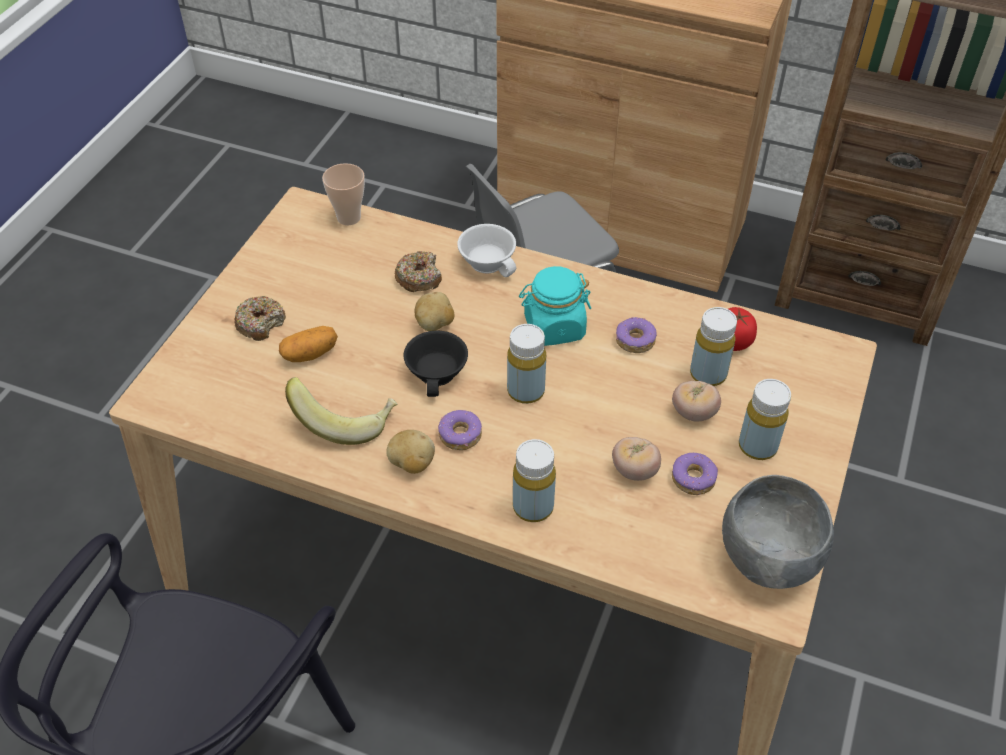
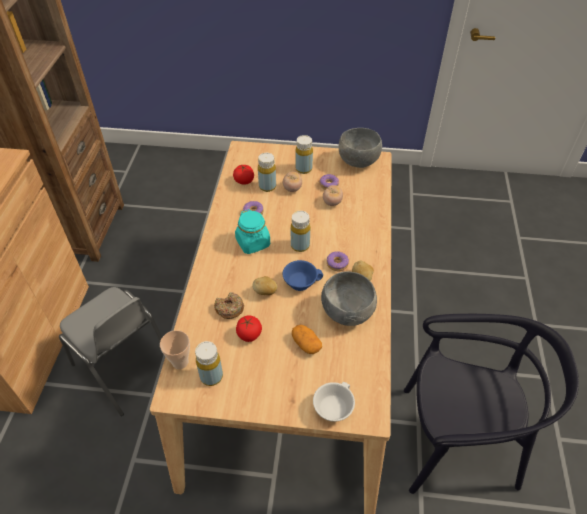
camera: 105 degrees left, 0 degrees up
donut [234,296,286,341] -> none
banana [285,377,398,445] -> grey bowl [321,271,377,326]
black cup [404,330,468,397] -> blue cup [282,260,323,291]
white cup [457,224,516,277] -> white cup moved to [313,382,355,422]
yellow bottle [513,439,556,522] -> yellow bottle moved to [195,341,223,386]
none -> tomato [236,315,262,342]

